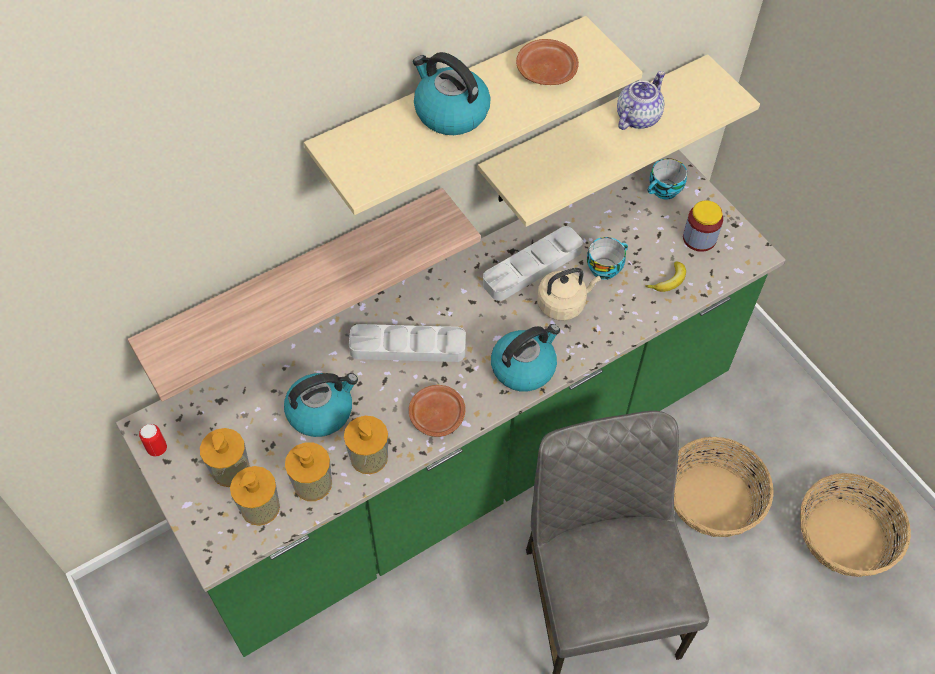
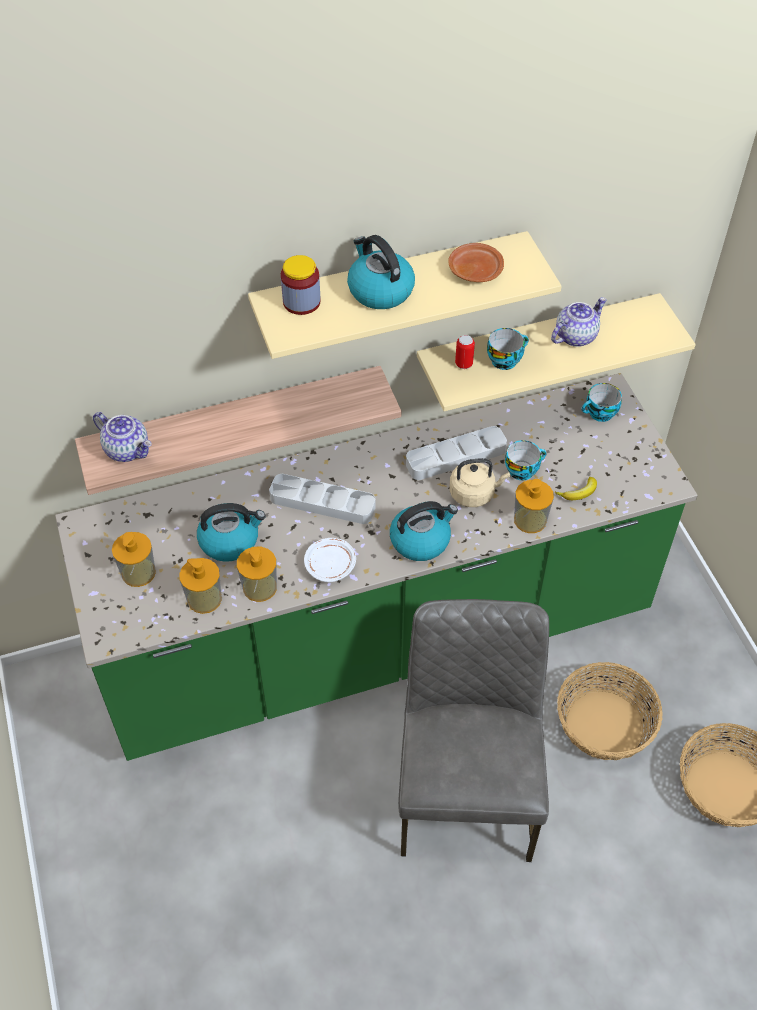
camera: 15 degrees right, 5 degrees down
can [139,424,167,457] -> can moved to [455,335,475,369]
soap dispenser [230,466,280,526] -> soap dispenser moved to [514,479,554,533]
brown plate [409,385,466,437] -> white plate [304,538,356,582]
jar [683,200,723,252] -> jar moved to [281,255,320,315]
none -> teapot [93,412,152,462]
none -> cup [487,328,529,370]

